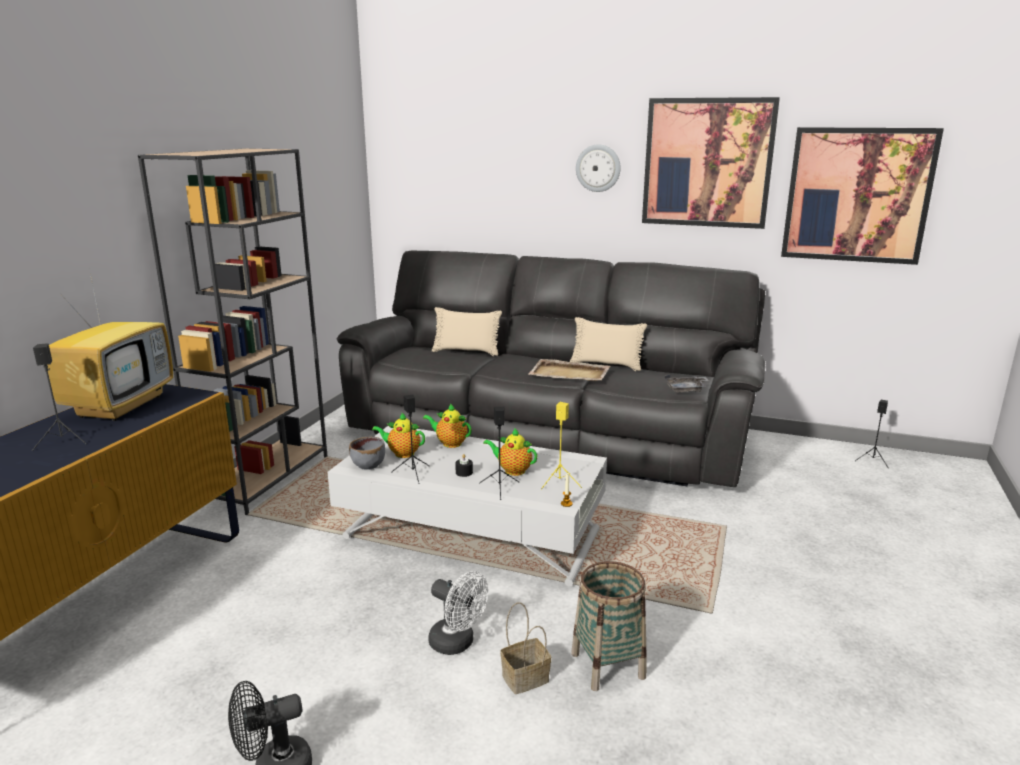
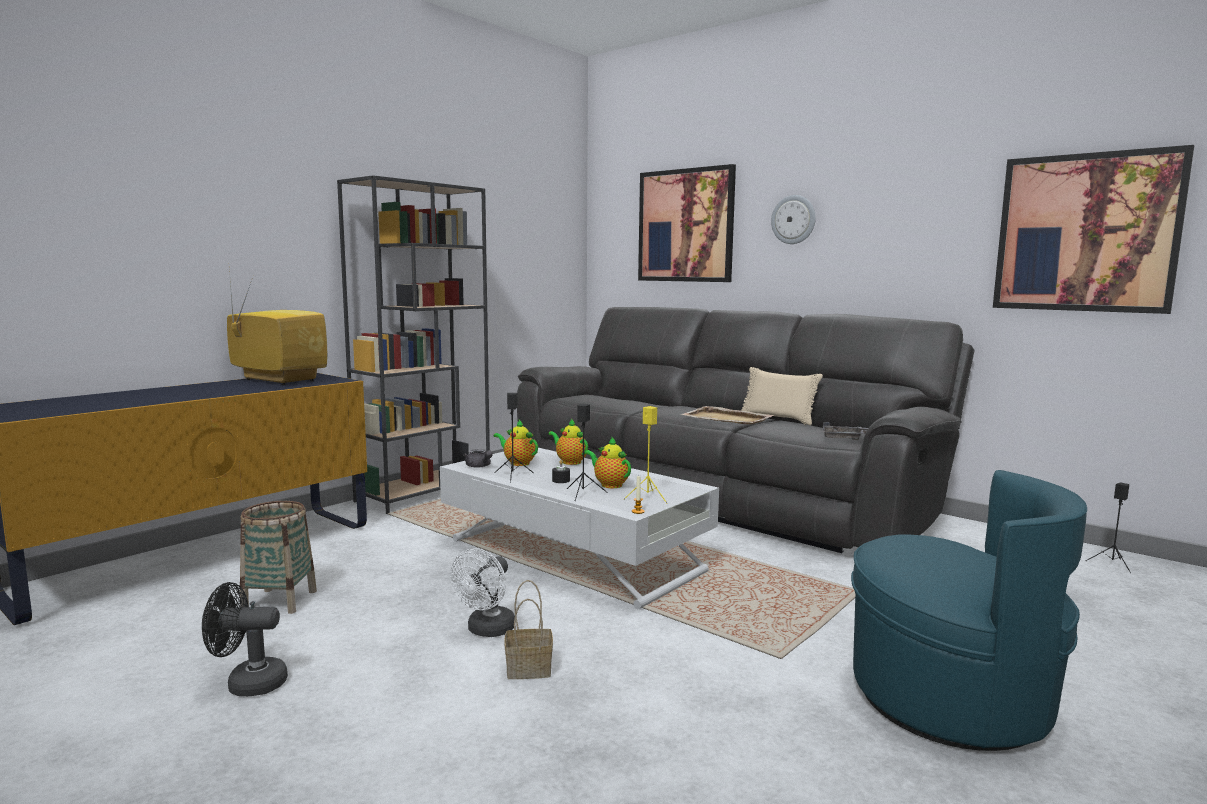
camera: 20 degrees right, 10 degrees down
black speaker [32,343,87,451] -> none
television [47,278,173,421] -> television turned 90 degrees counterclockwise [227,270,328,385]
grey bowl [349,436,386,470] -> grey teapot [463,449,493,468]
white fan [428,571,488,655] -> white fan turned 60 degrees clockwise [450,548,515,637]
beige pillow [432,307,502,356] -> none
basket [571,561,646,691] -> basket moved to [240,501,317,614]
picture [642,97,780,229] -> picture moved to [638,164,736,282]
none -> turquoise armchair [851,470,1087,751]

